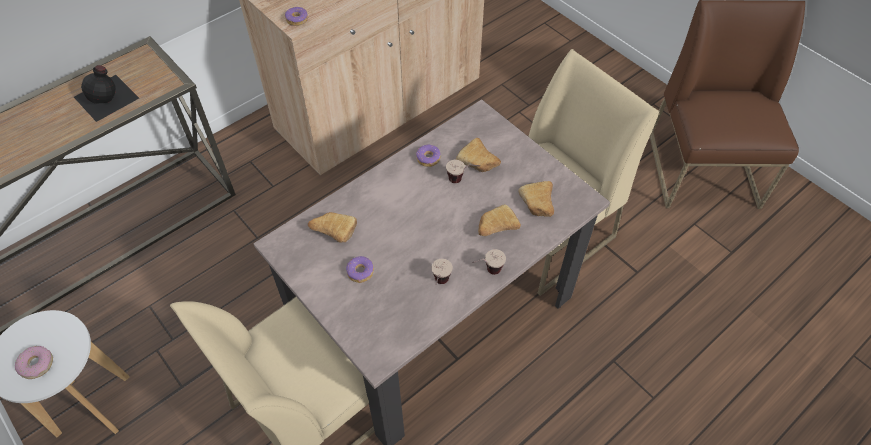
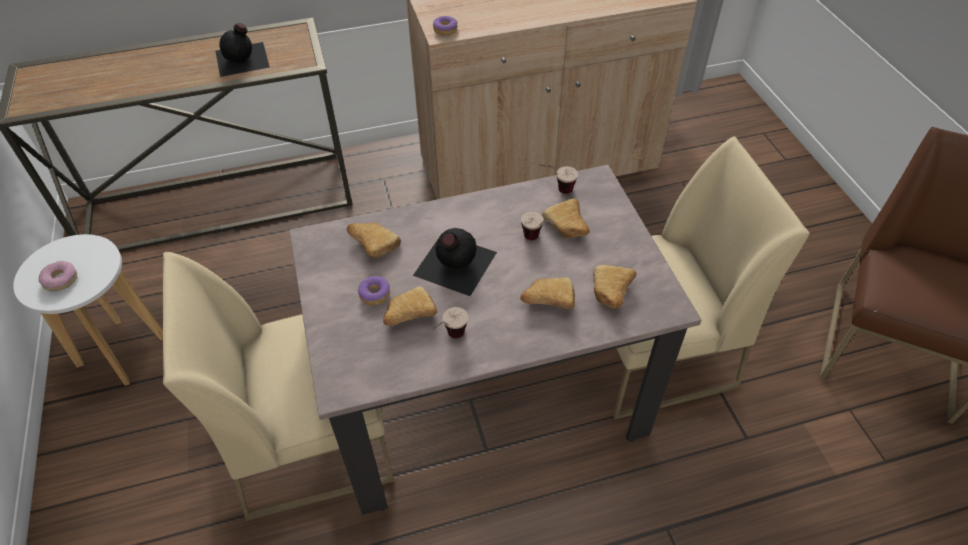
camera: 25 degrees right, 5 degrees down
donut [416,145,440,167] -> none
cup [472,249,506,275] -> cup moved to [540,164,578,194]
none -> bread [383,286,437,326]
none -> black bottle [413,228,497,296]

